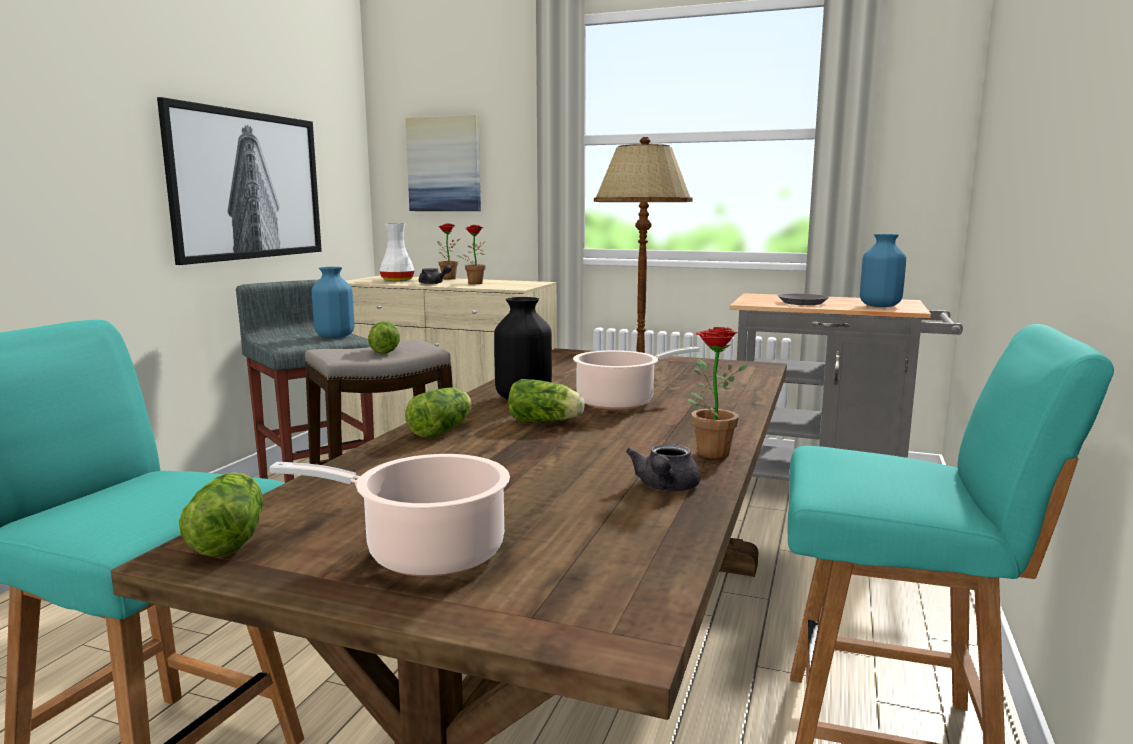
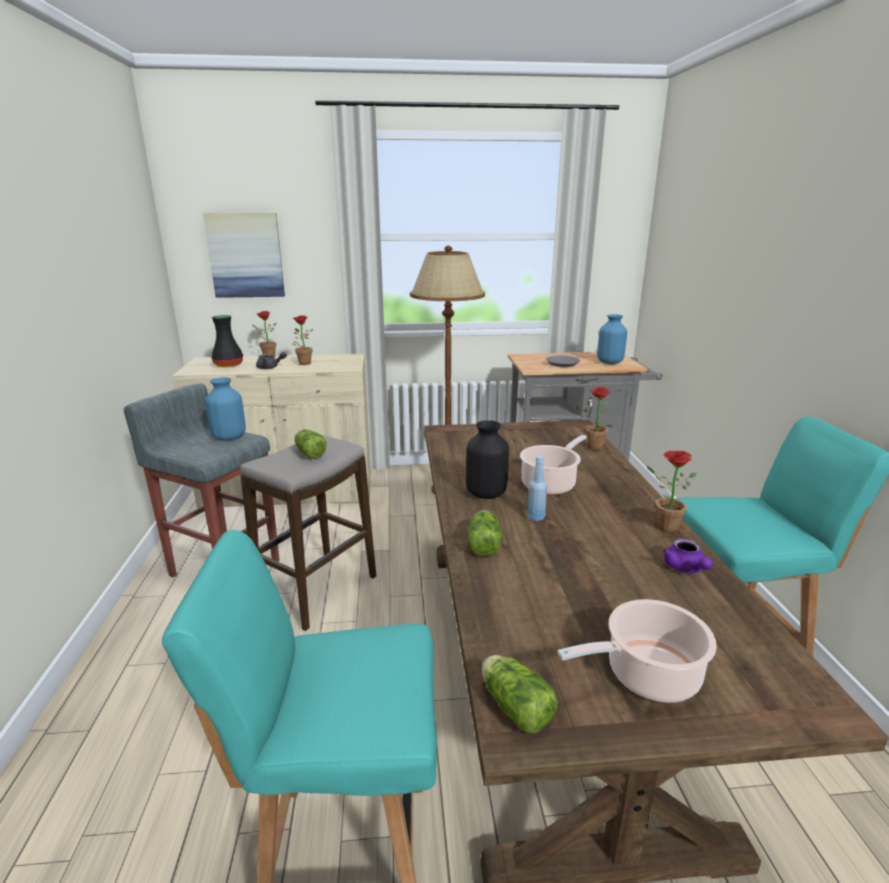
camera: 25 degrees left, 10 degrees up
picture [157,97,322,265] -> none
white vase [380,223,415,281] -> black vase [211,315,243,367]
lettuce [508,379,585,422] -> blue bottle [527,456,547,521]
grey teapot [626,444,700,491] -> purple teapot [663,538,713,573]
none -> potted plant [573,387,613,450]

